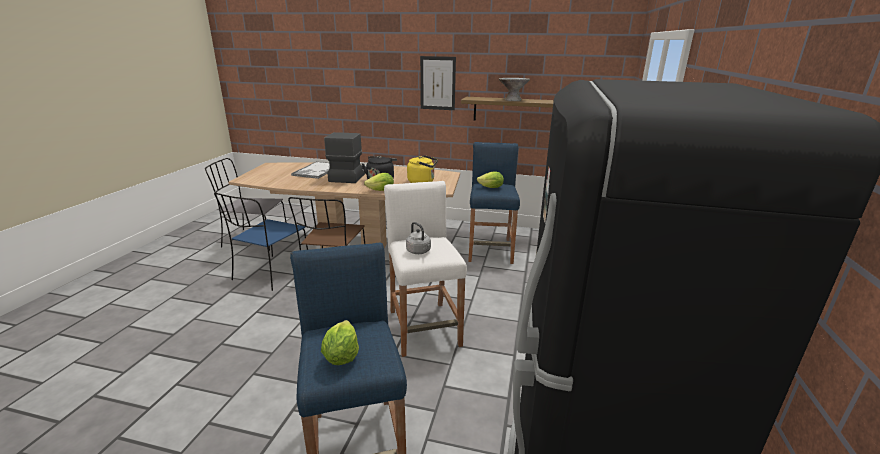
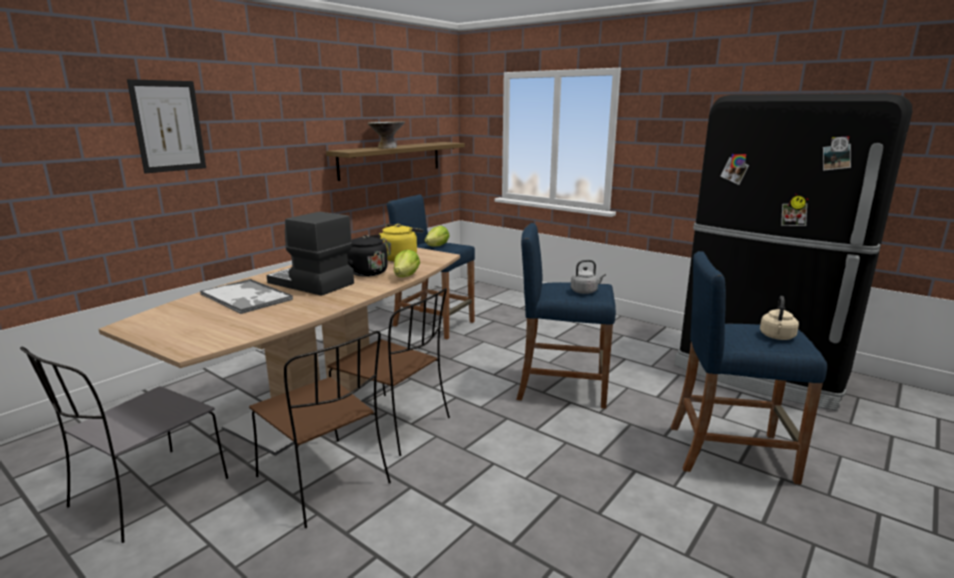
camera: 65 degrees left, 5 degrees down
blue chair [214,193,308,291] -> brown chair [249,331,391,528]
lettuce [321,320,359,365] -> beige kettle [760,296,799,340]
white stool [384,181,467,357] -> blue stool [516,223,616,409]
picture [420,56,456,110] -> picture moved to [127,79,206,174]

